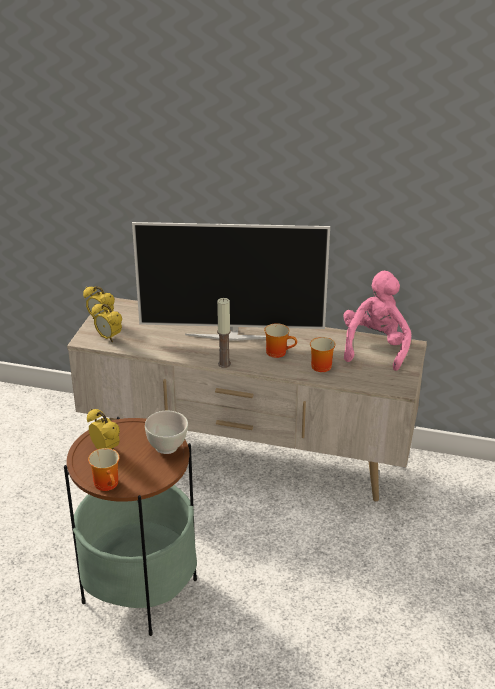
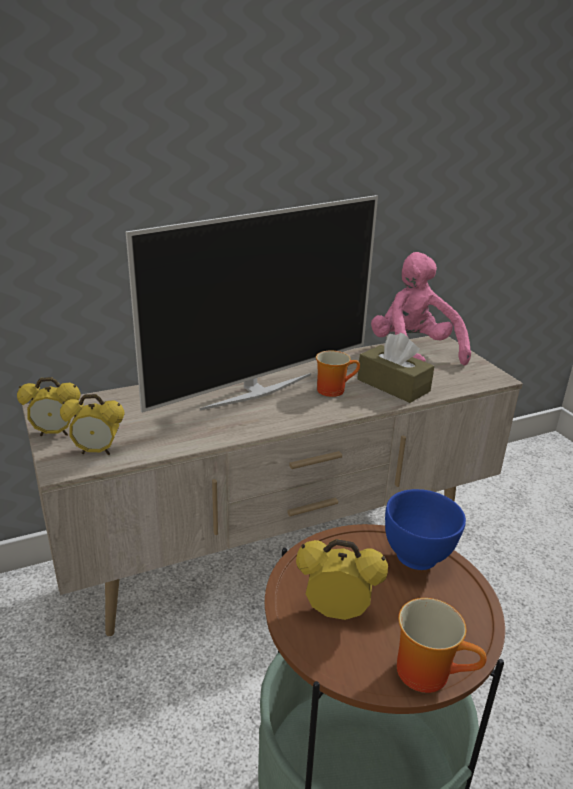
camera: 40 degrees left, 5 degrees down
white bowl [145,411,188,454] -> blue bowl [385,489,466,570]
candle [217,298,231,368] -> none
mug [310,337,335,372] -> brown tissue box [357,333,434,403]

